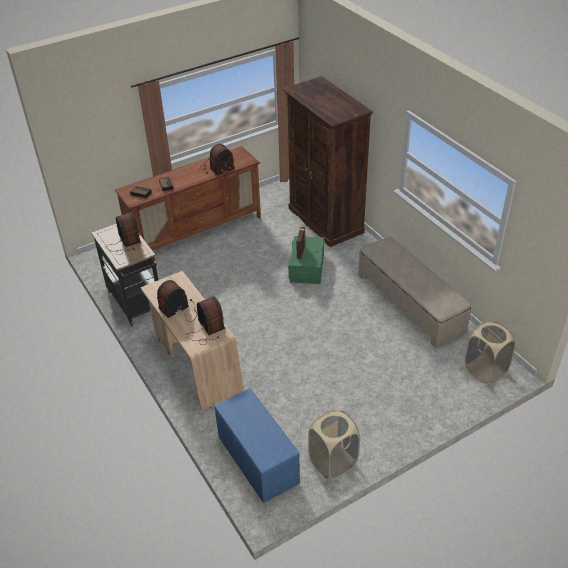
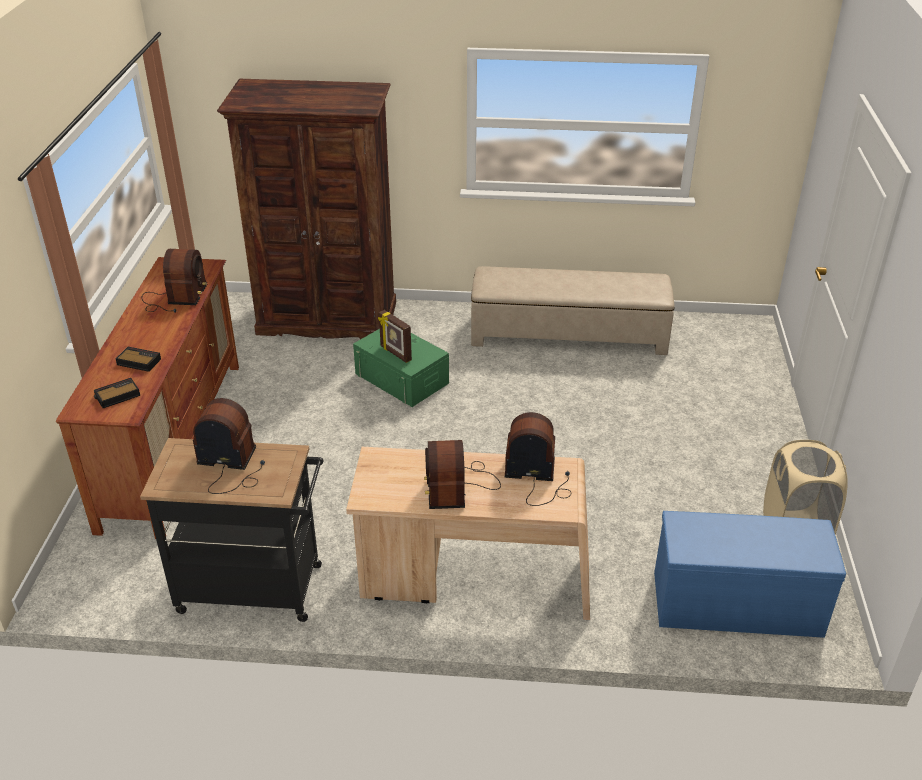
camera: 55 degrees left, 5 degrees down
beige laundry basket [464,321,516,384] -> none

